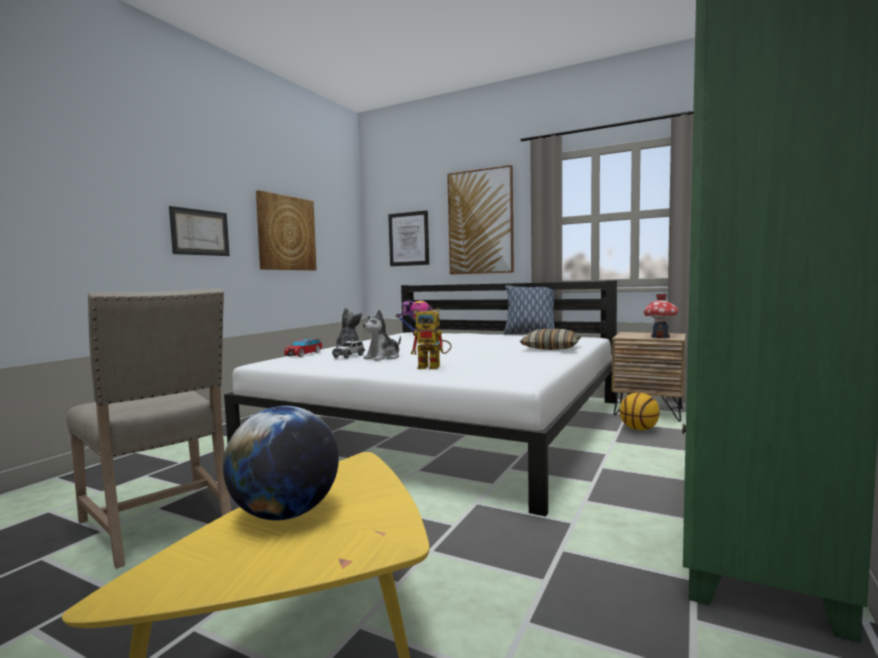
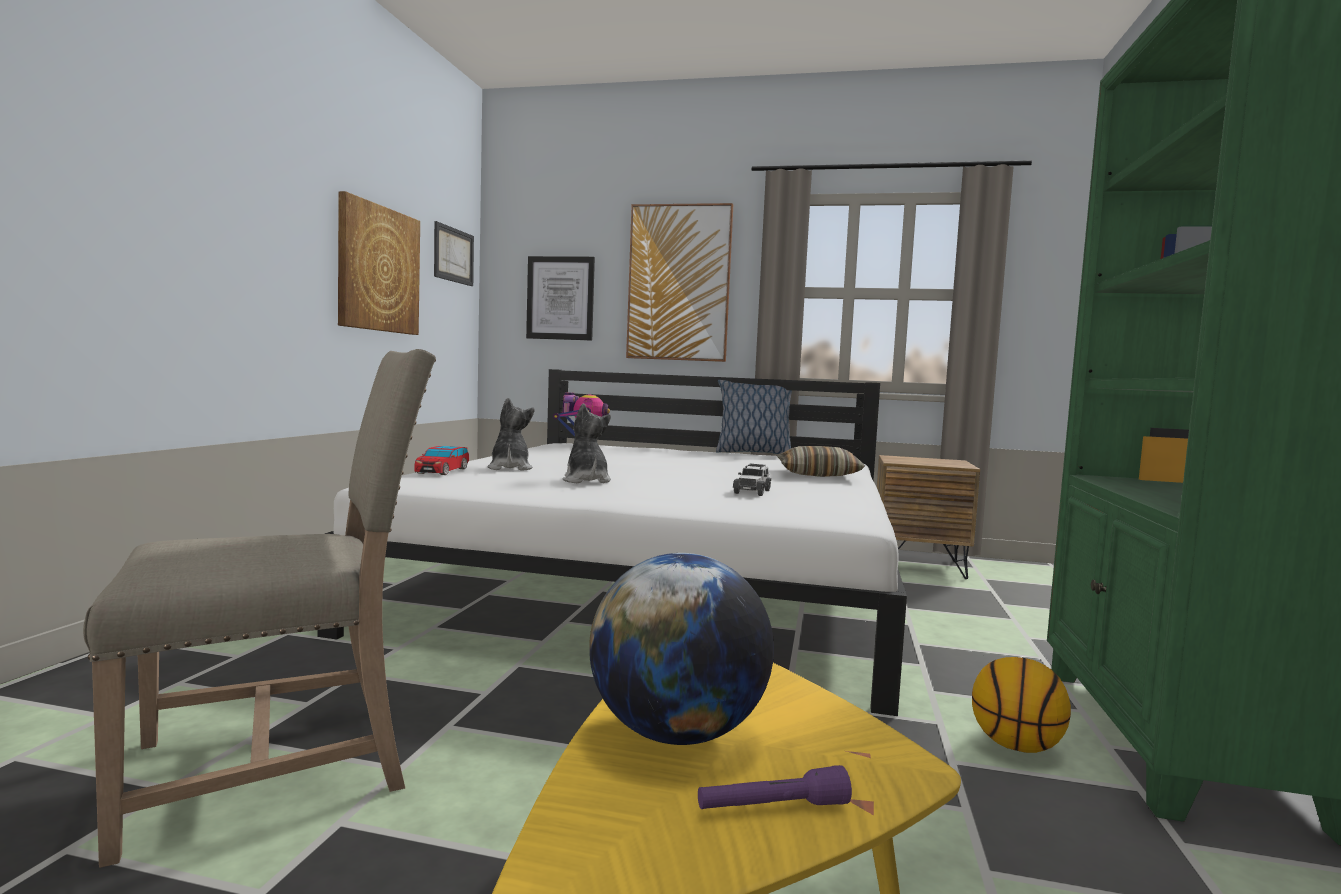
camera: 15 degrees left, 0 degrees up
beige chair [66,288,232,569] -> beige chair turned 60 degrees counterclockwise [83,349,436,868]
picture [169,206,230,256] -> picture moved to [434,221,474,286]
toy car [332,339,365,359] -> toy car moved to [733,463,771,496]
plush toy [363,310,401,361] -> plush toy turned 135 degrees clockwise [563,404,611,483]
toy robot [411,308,452,369] -> none
basketball [619,393,660,430] -> basketball moved to [972,657,1071,753]
toy house [644,294,679,338] -> none
none -> purple flashlight [698,765,852,809]

